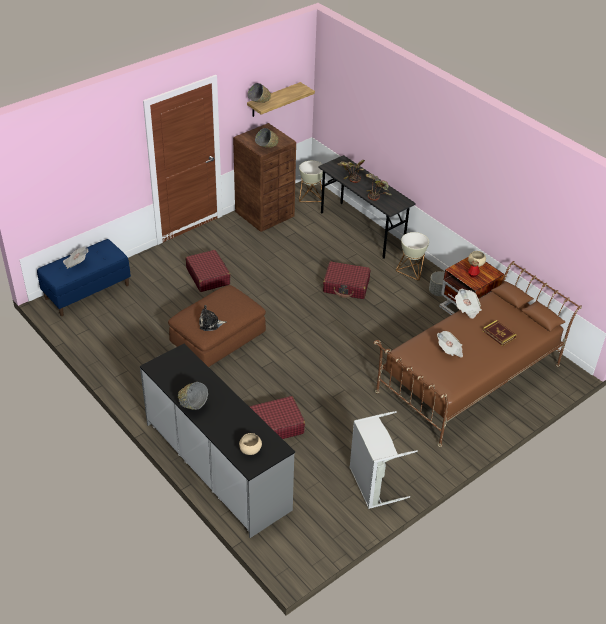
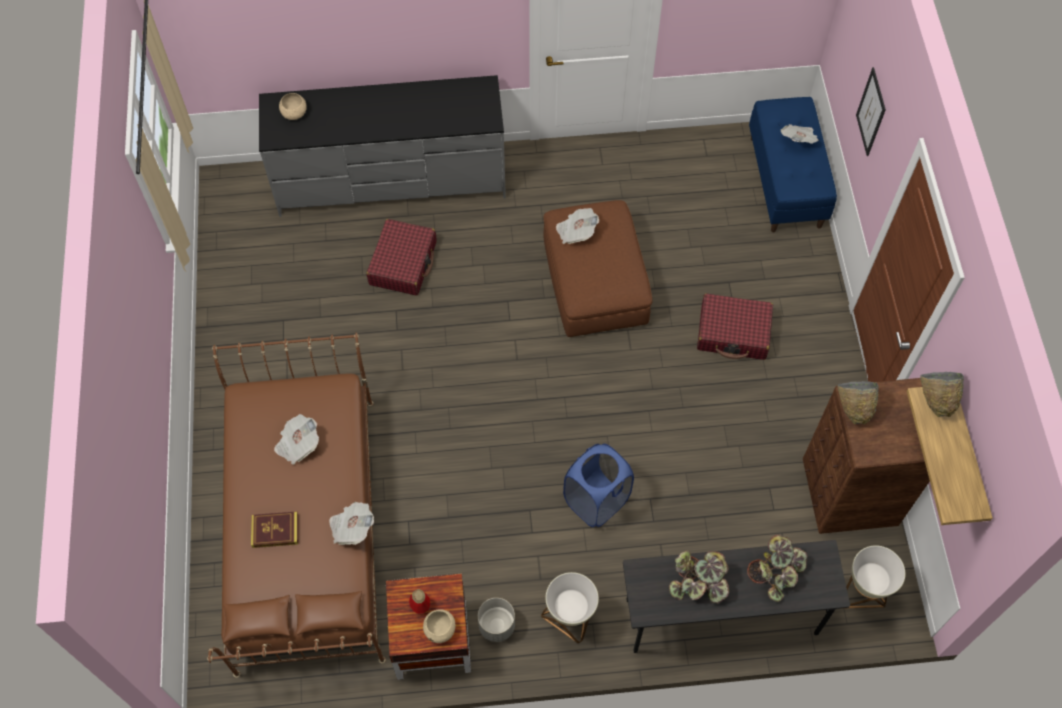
camera: 125 degrees right, 20 degrees up
grey bowl [178,382,208,410] -> none
plush toy [199,305,227,331] -> newspaper [556,208,599,244]
red suitcase [323,261,371,299] -> blue laundry basket [563,444,634,527]
grey laundry basket [350,411,418,509] -> none
none -> picture [856,67,886,156]

